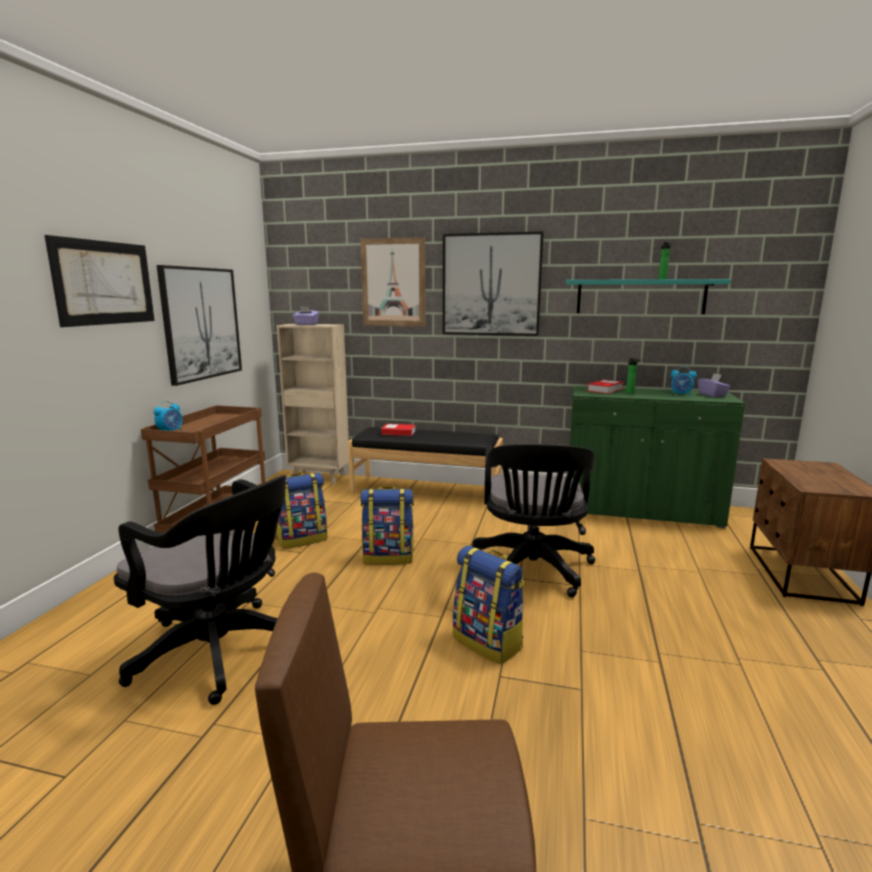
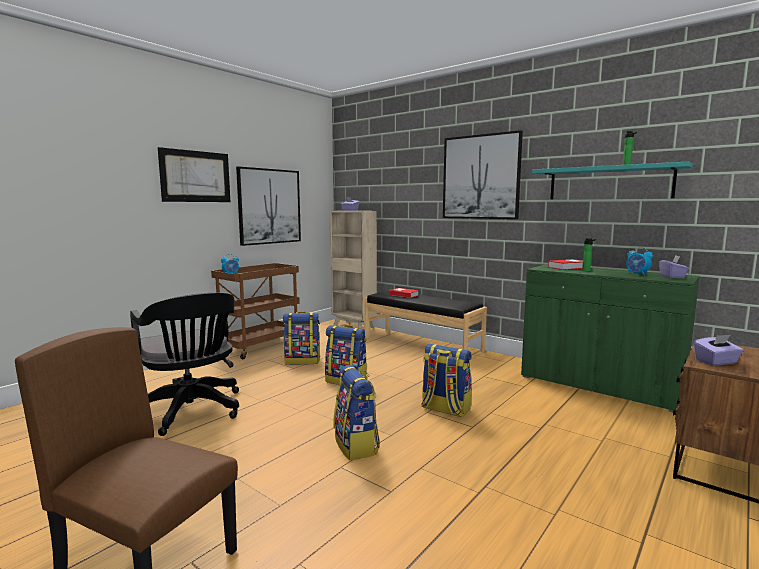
camera: 25 degrees right, 5 degrees down
picture [360,237,426,327] -> none
black office chair [472,444,595,597] -> backpack [422,344,472,418]
none -> purple tissue box [694,335,743,366]

